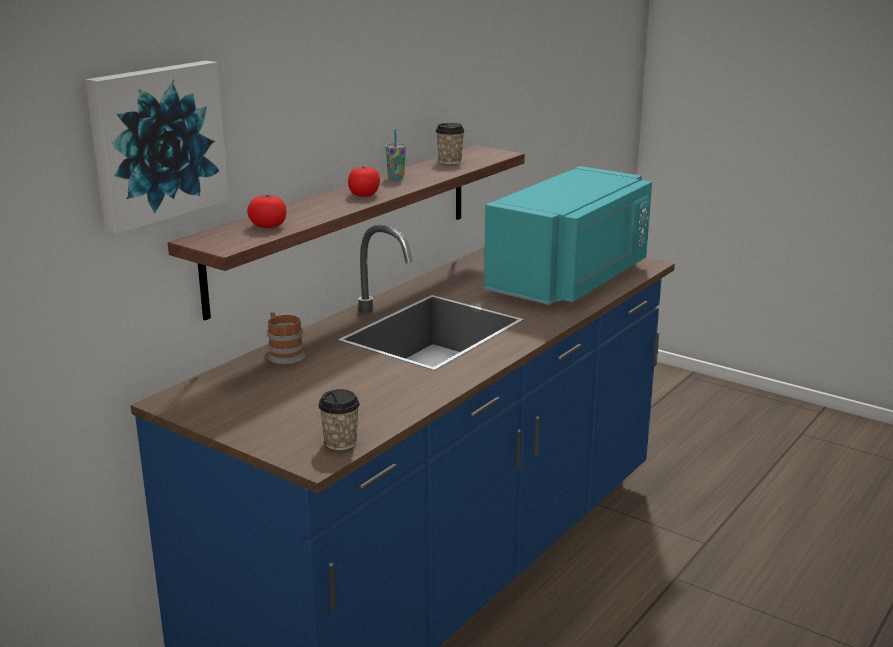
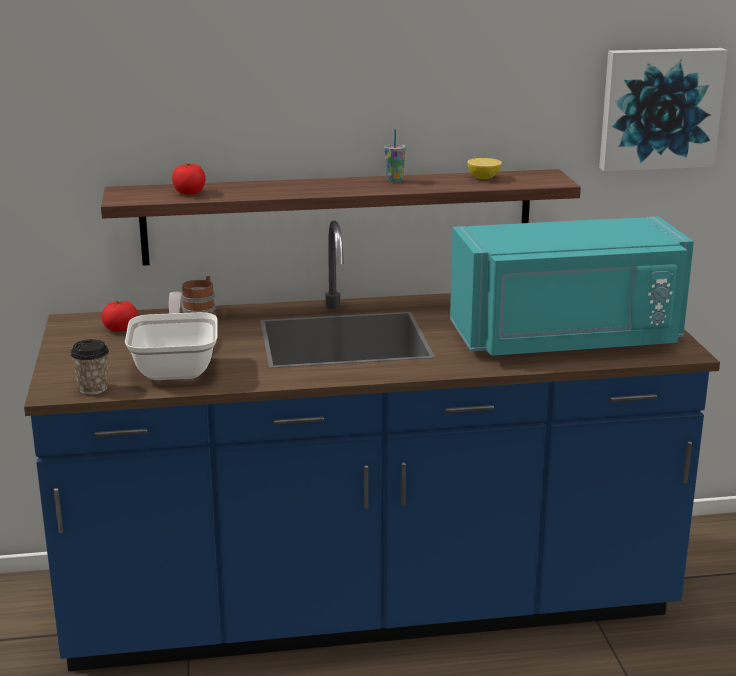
camera: 45 degrees right, 0 degrees up
picture [85,61,229,234] -> picture moved to [599,48,728,171]
tomato [348,167,380,197] -> tomato moved to [102,301,138,332]
cup [435,123,465,165] -> lemon [467,158,502,179]
none -> frying pan [125,292,217,380]

